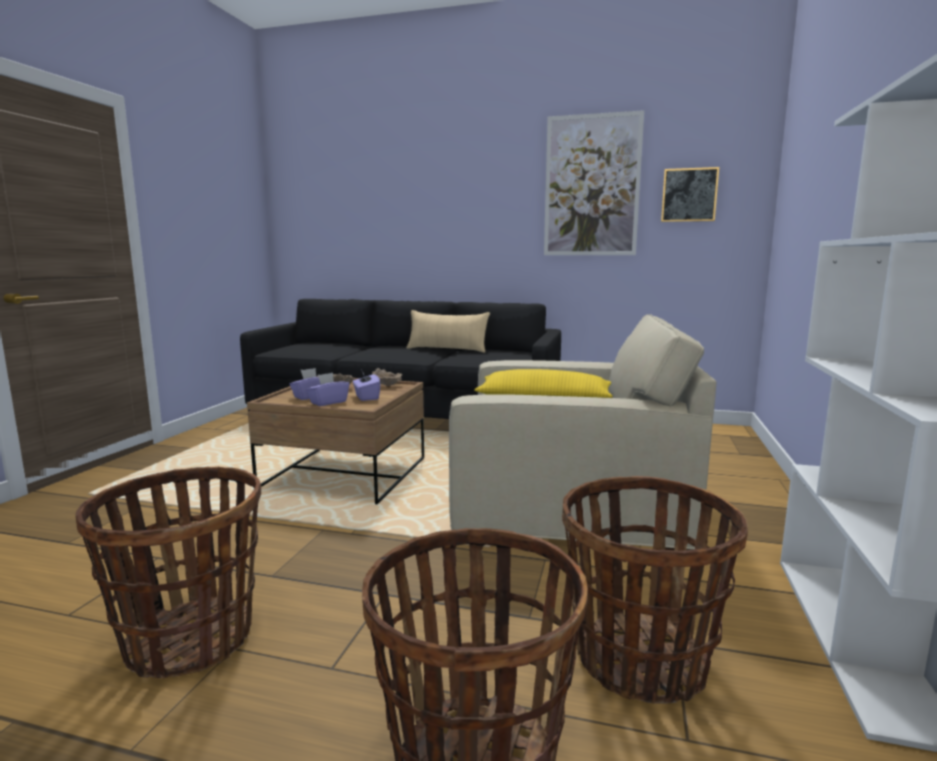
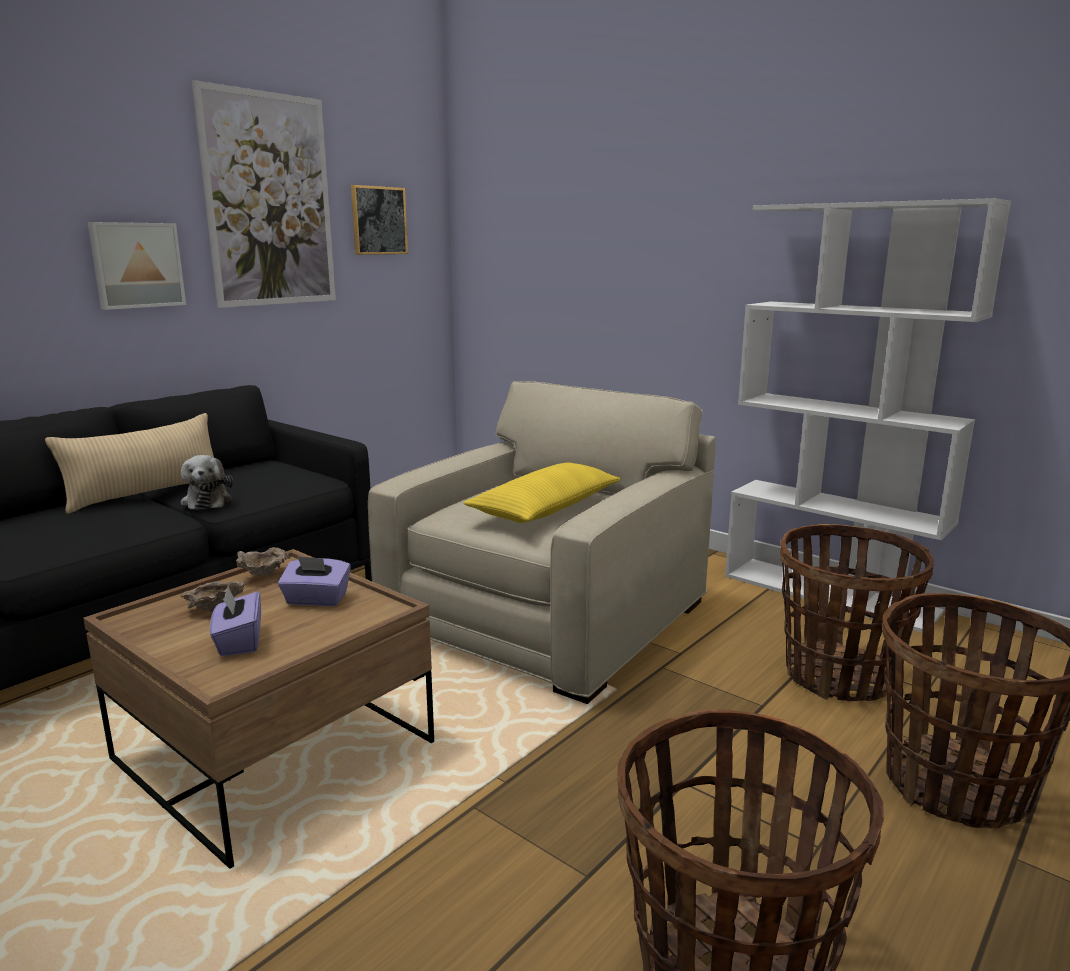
camera: 65 degrees left, 5 degrees up
purple tissue box [306,373,349,406] -> none
none -> picture [87,222,186,310]
none -> plush toy [181,455,233,510]

